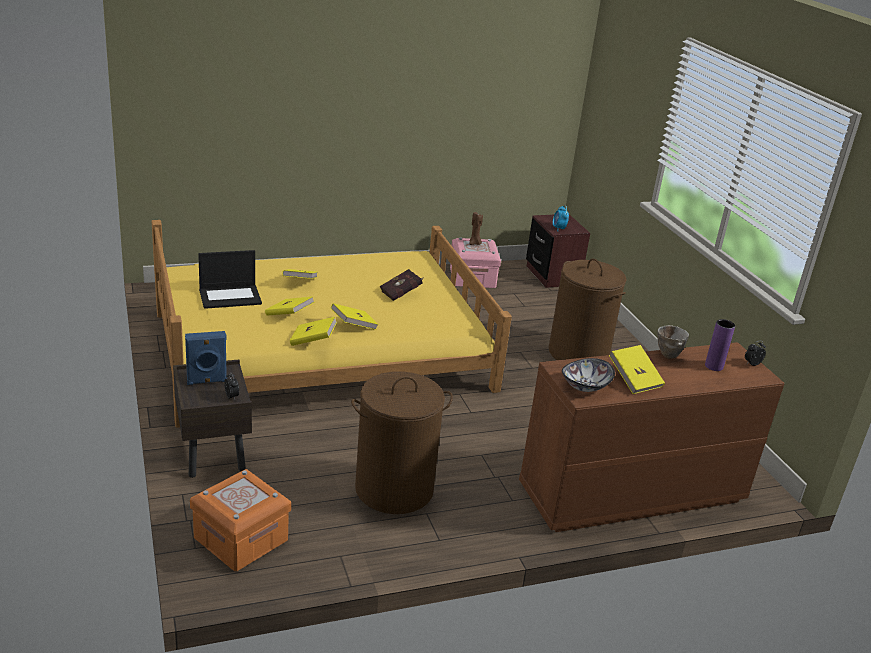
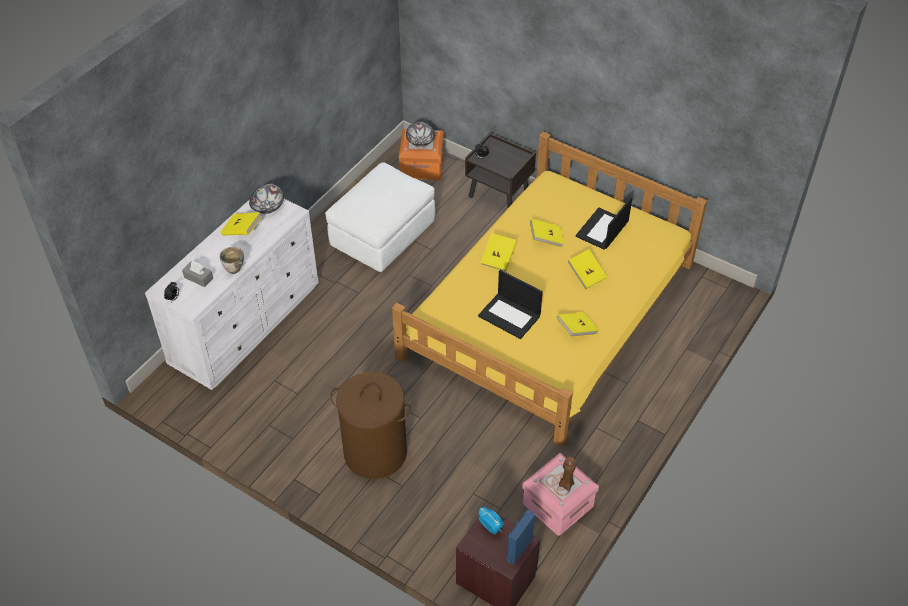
camera: 145 degrees right, 20 degrees up
blue speaker [185,331,227,385] -> blue speaker moved to [506,510,535,565]
yellow book [290,317,337,346] -> yellow book moved to [556,312,599,337]
brown laundry basket [351,371,453,514] -> white ottoman [325,162,435,272]
red book [380,269,423,301] -> laptop [478,270,543,339]
brown dresser [519,342,785,532] -> white dresser [145,199,319,390]
purple vase [705,319,735,371] -> grey tissue box [182,262,213,287]
none -> bowl [406,121,435,147]

